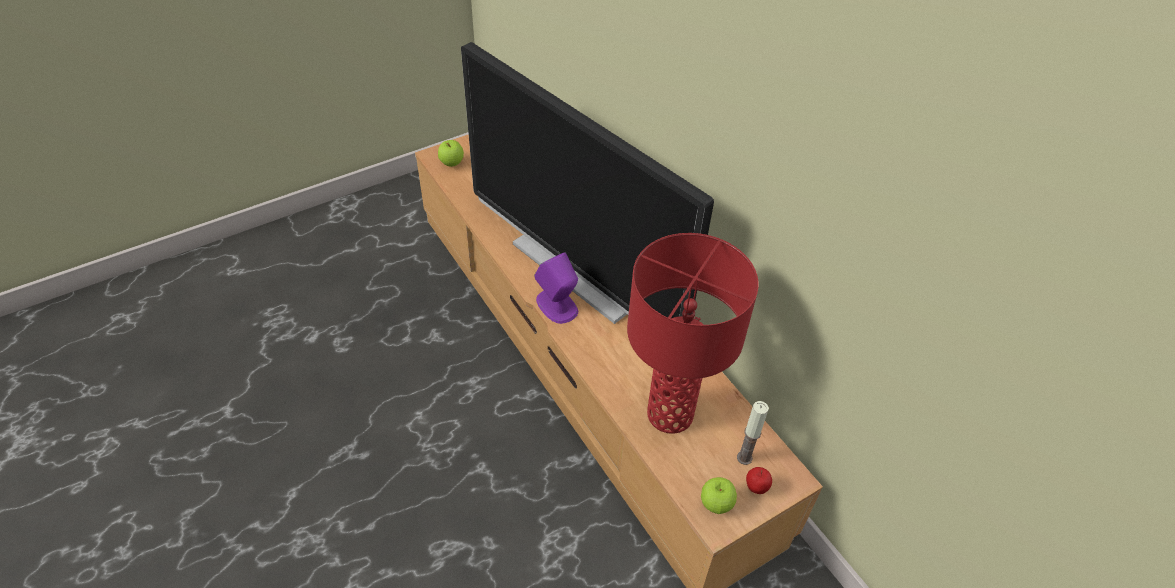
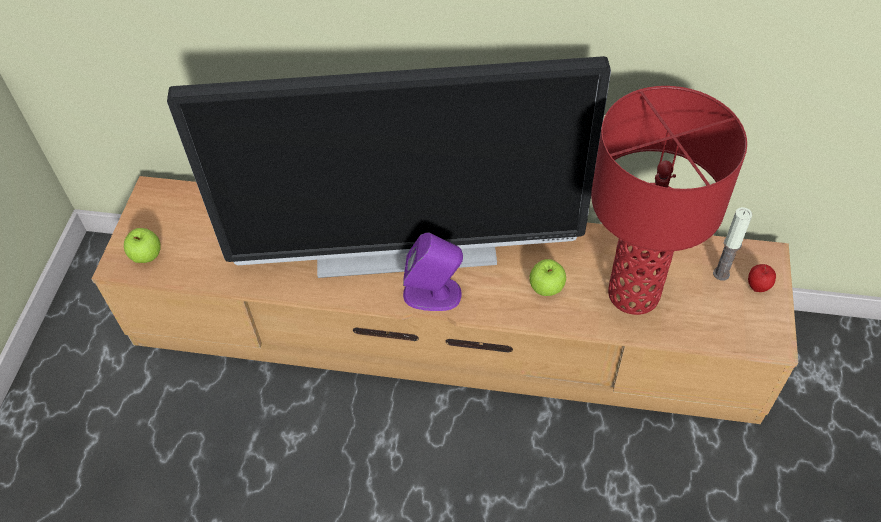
camera: 45 degrees left, 5 degrees up
apple [701,477,737,514] -> apple moved to [530,259,566,296]

